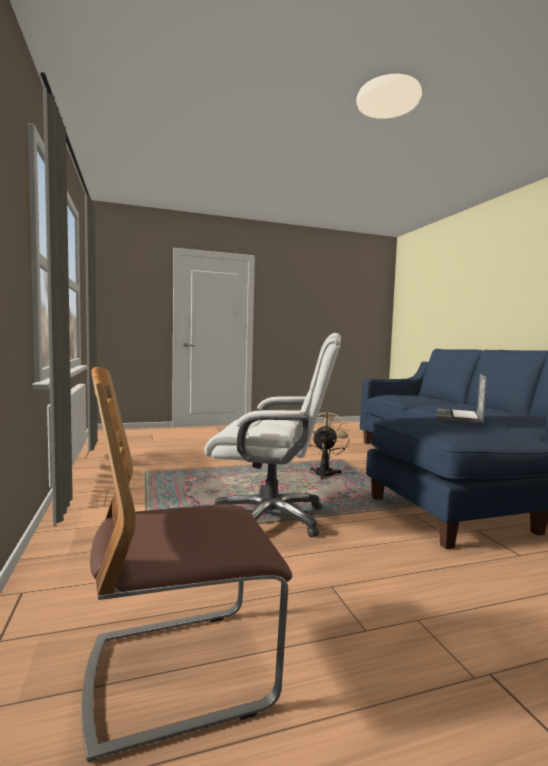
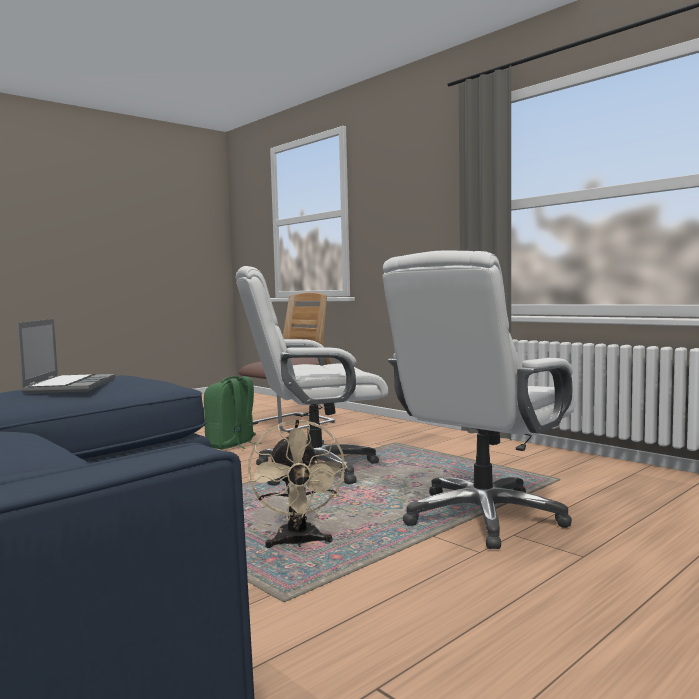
camera: 155 degrees right, 0 degrees up
none -> green backpack [204,376,261,449]
none -> white office chair [383,251,574,549]

